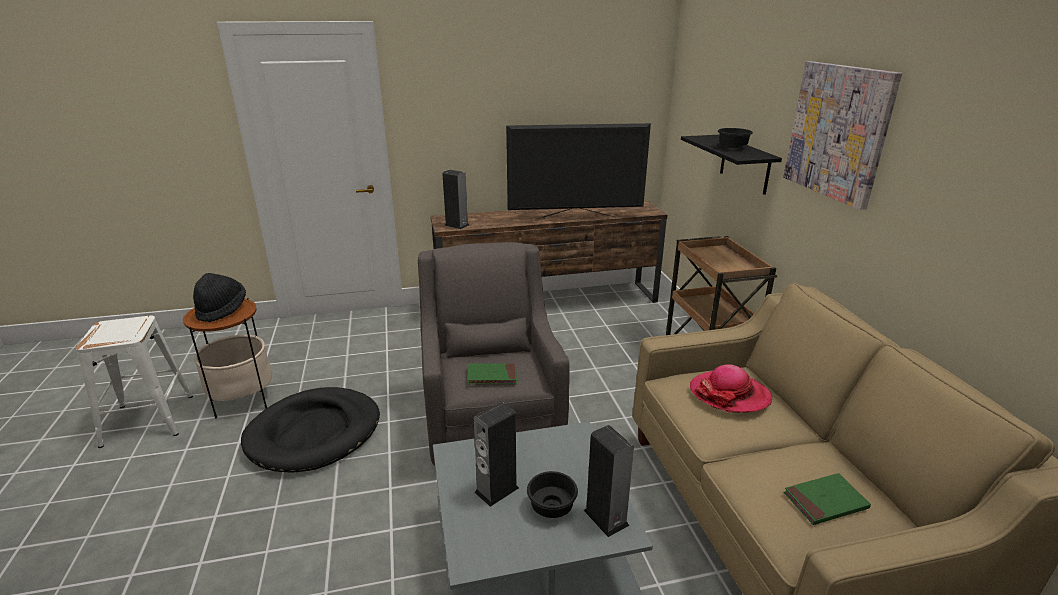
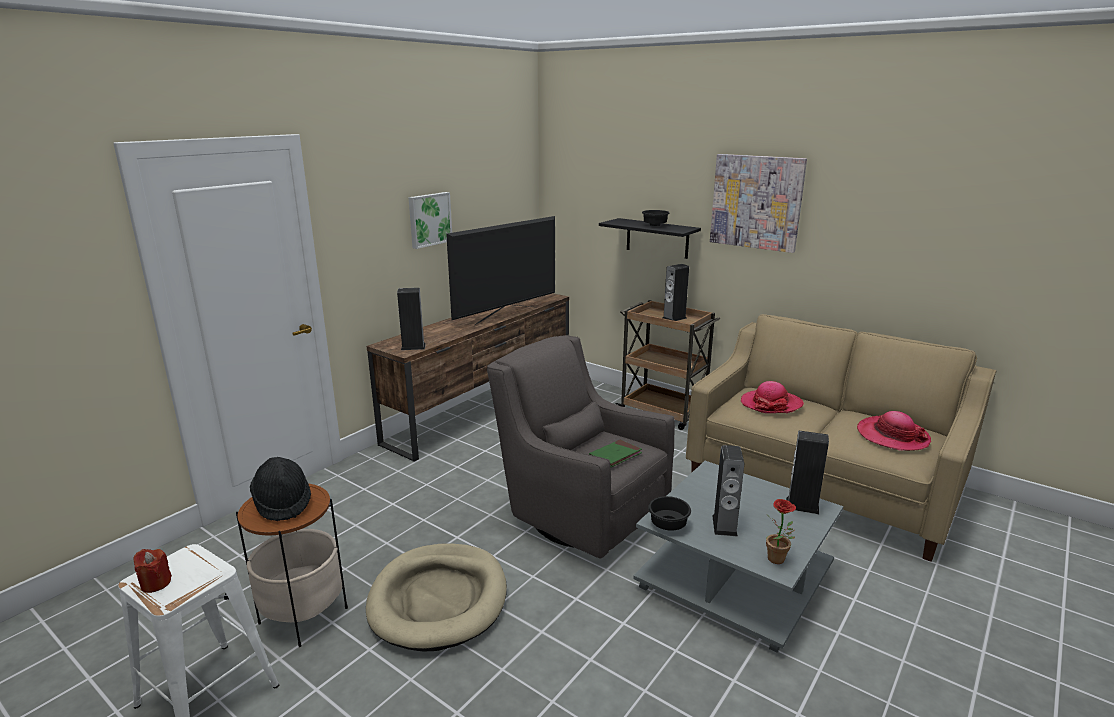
camera: 40 degrees left, 5 degrees down
black dog bed [241,387,380,473] -> beige dog bed [366,544,507,652]
black bowl [527,471,578,518] -> black bowl moved to [648,496,691,531]
green book [784,473,871,525] -> hat [857,411,931,451]
none -> red candle [134,549,172,593]
none -> picture [409,192,452,249]
none -> speaker [663,264,689,321]
none -> potted plant [766,499,796,564]

